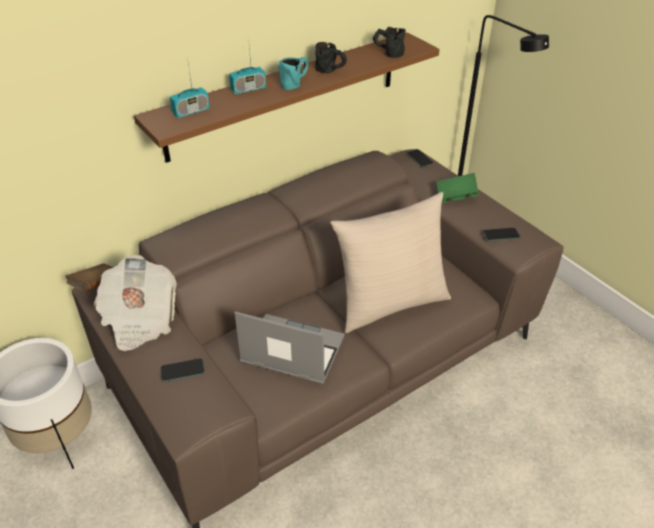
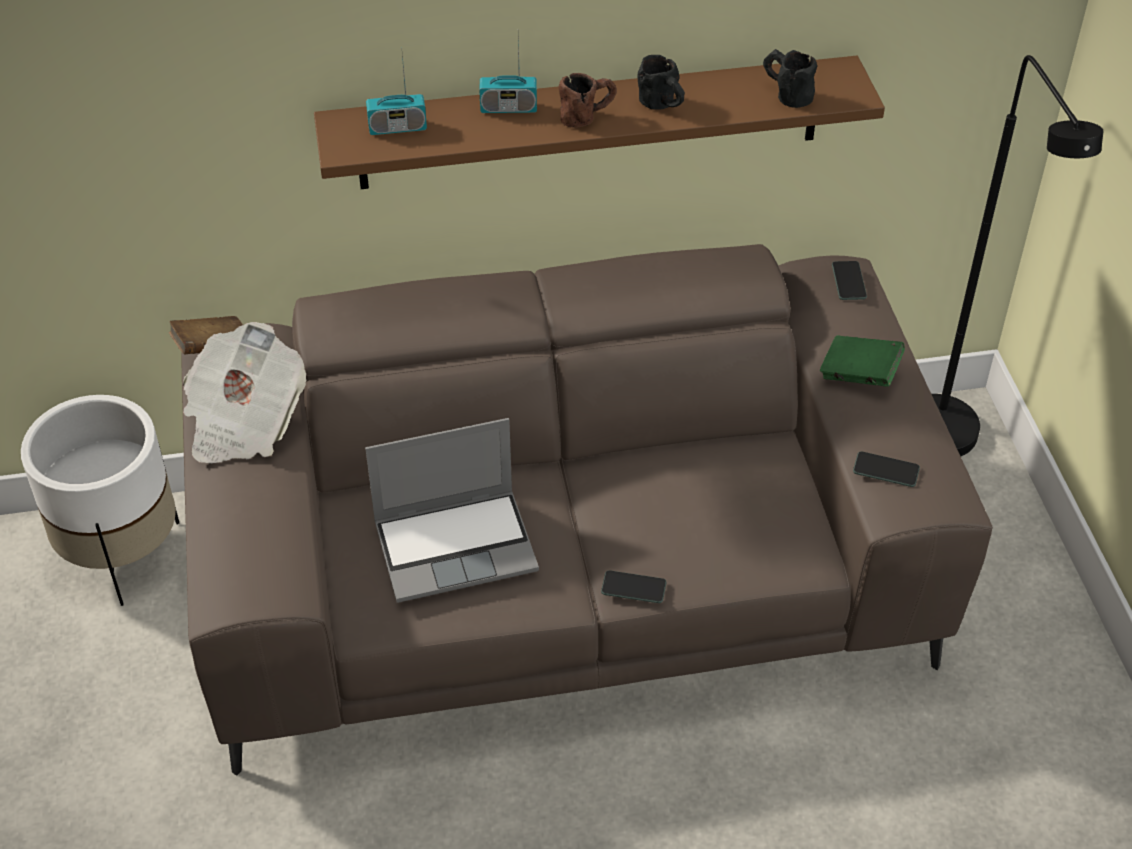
camera: 25 degrees right, 5 degrees up
phone [161,358,205,382] -> phone moved to [601,570,666,603]
laptop [235,312,345,384] -> laptop turned 120 degrees clockwise [365,418,539,603]
turquoise mug [278,57,308,90] -> brown mug [558,73,617,128]
beige pillow [330,192,451,333] -> none

